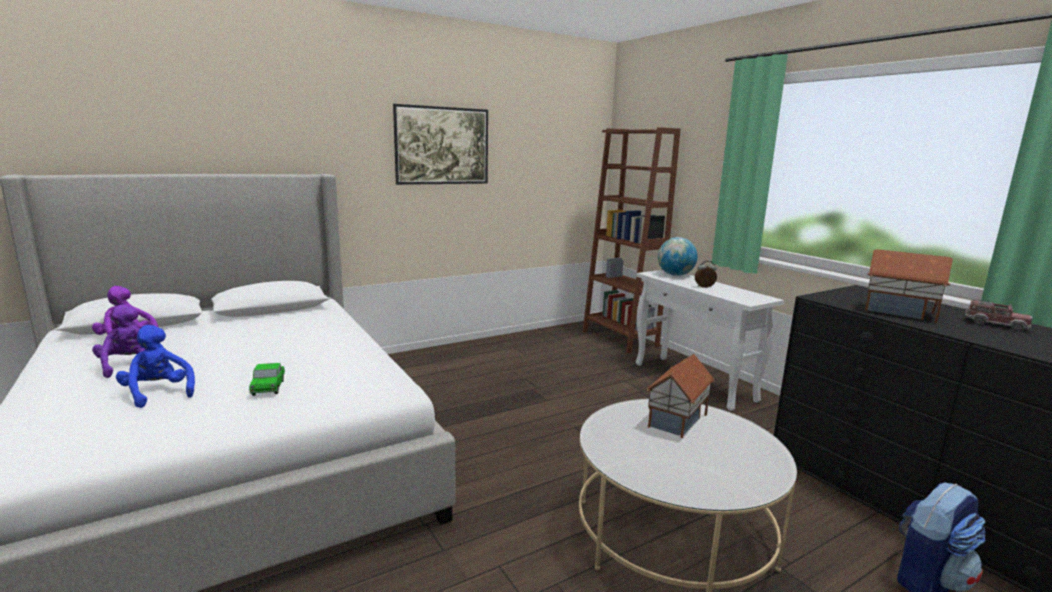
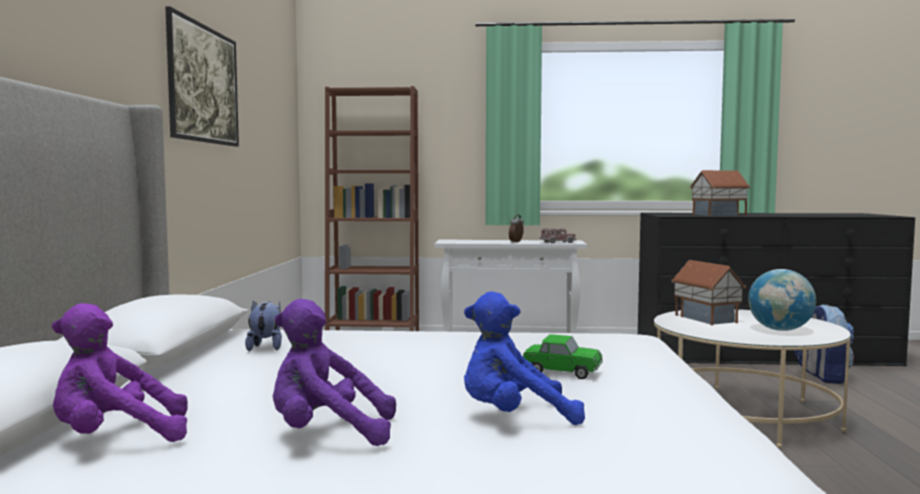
camera: 55 degrees left, 10 degrees down
globe [658,237,698,276] -> globe moved to [748,269,816,331]
toy truck [965,299,1033,331] -> toy truck moved to [540,228,576,244]
none -> plush toy [245,301,282,351]

